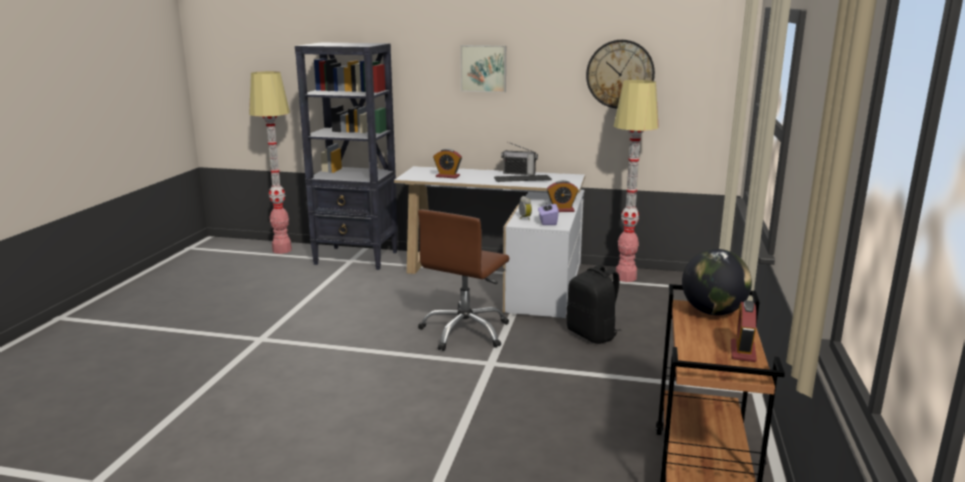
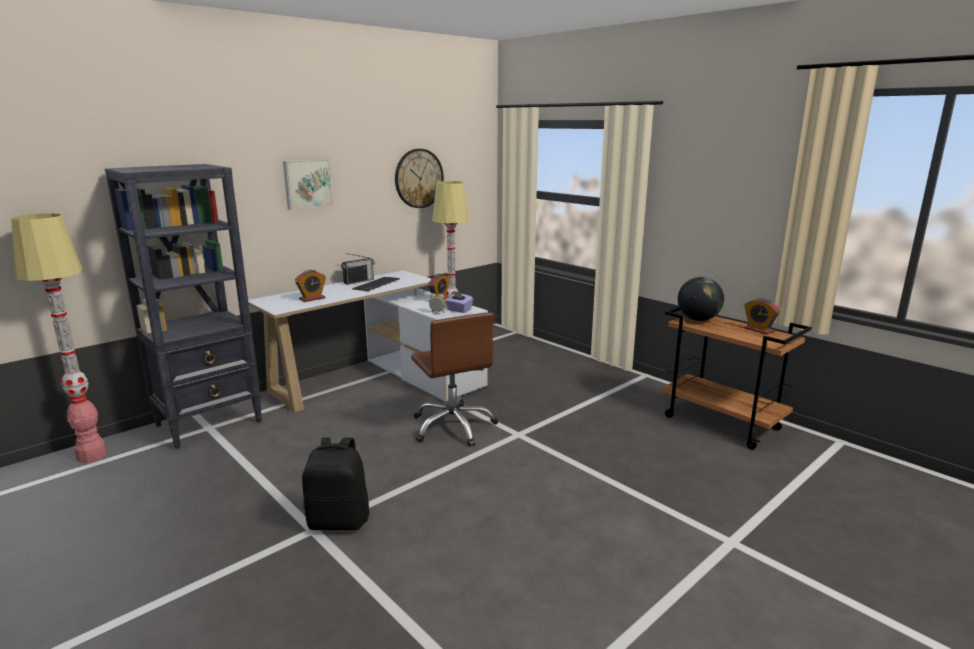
camera: 55 degrees left, 0 degrees up
black backpack [567,265,621,344] -> black backpack moved to [302,437,370,530]

